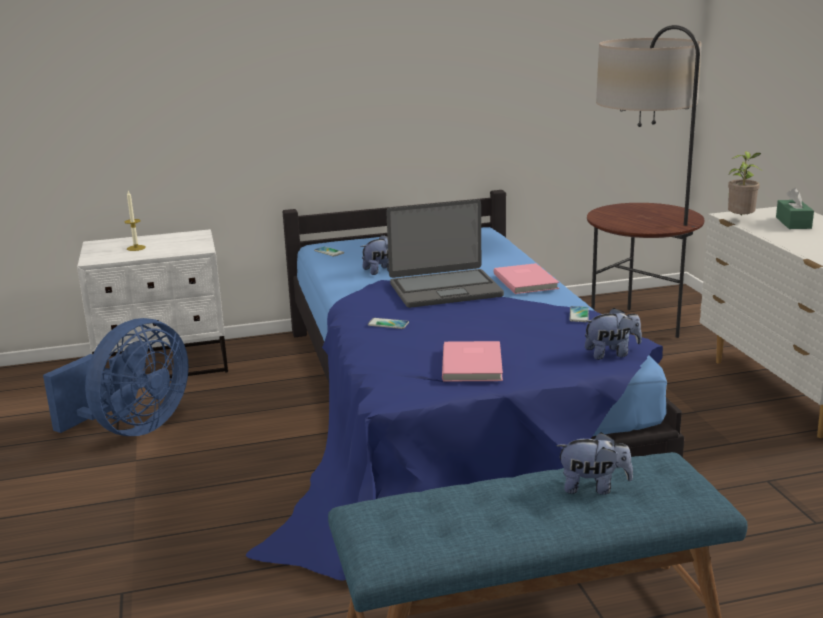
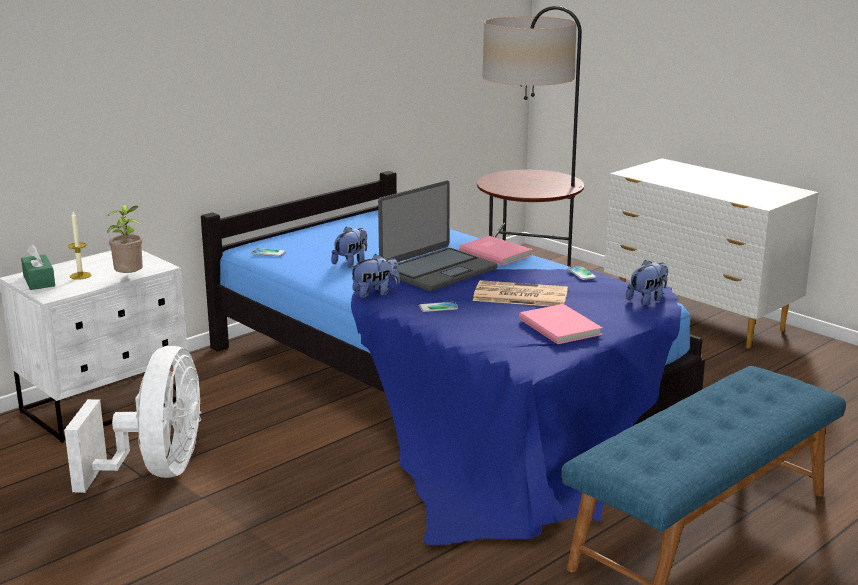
camera: 30 degrees left, 0 degrees up
blue fan [43,318,189,436] -> white fan [64,346,201,493]
plush toy [556,432,633,495] -> plush toy moved to [350,254,400,298]
potted plant [728,151,761,216] -> potted plant moved to [107,204,143,273]
green tissue box [776,188,814,229] -> green tissue box moved to [21,244,55,290]
none -> newspaper [473,280,568,306]

